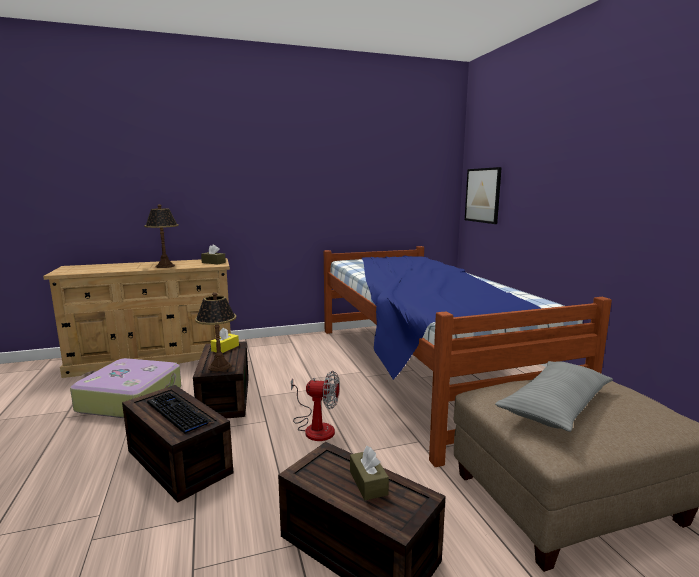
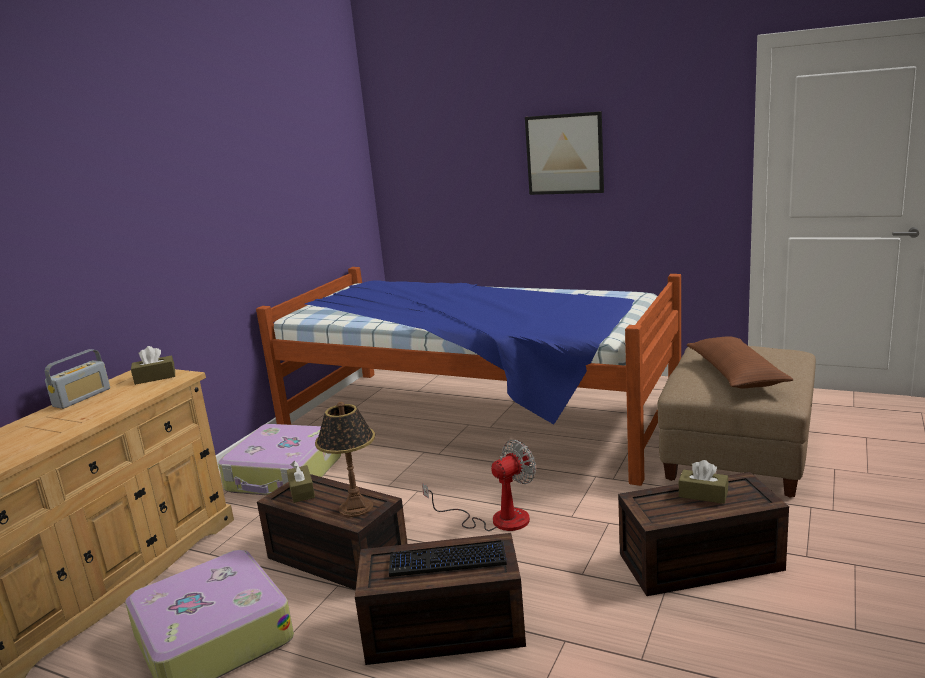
camera: 45 degrees left, 5 degrees up
table lamp [144,204,179,268] -> none
yellow tissue box [211,328,239,353] -> brown tissue box [287,461,315,503]
picture [465,167,502,224] -> picture moved to [525,111,604,195]
grey pillow [495,361,613,432] -> brown pillow [687,336,794,388]
none -> radio [45,349,110,409]
none -> suitcase [218,424,341,496]

